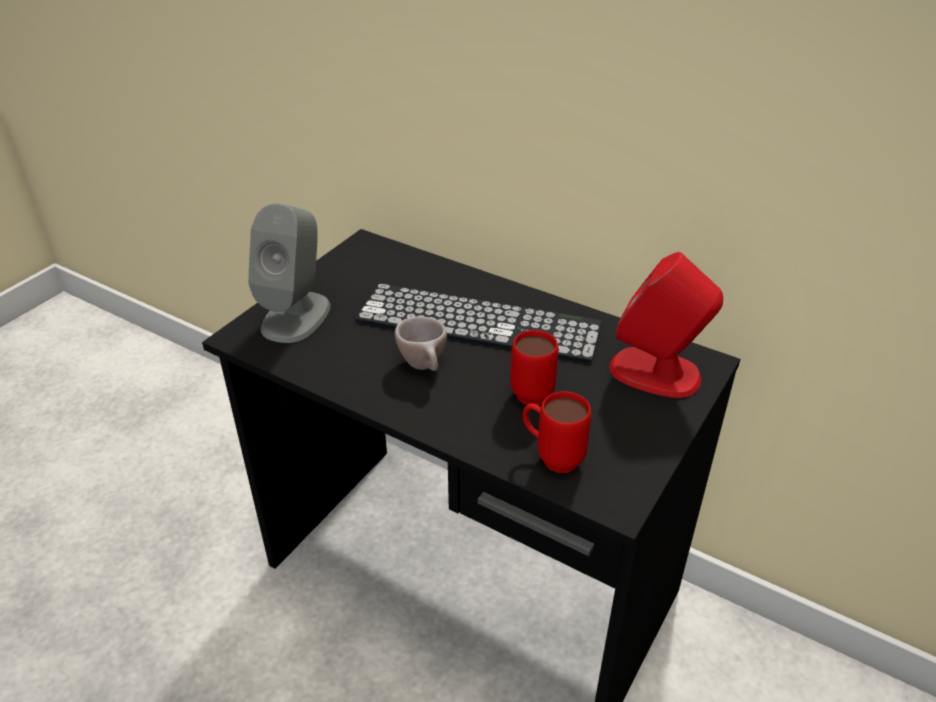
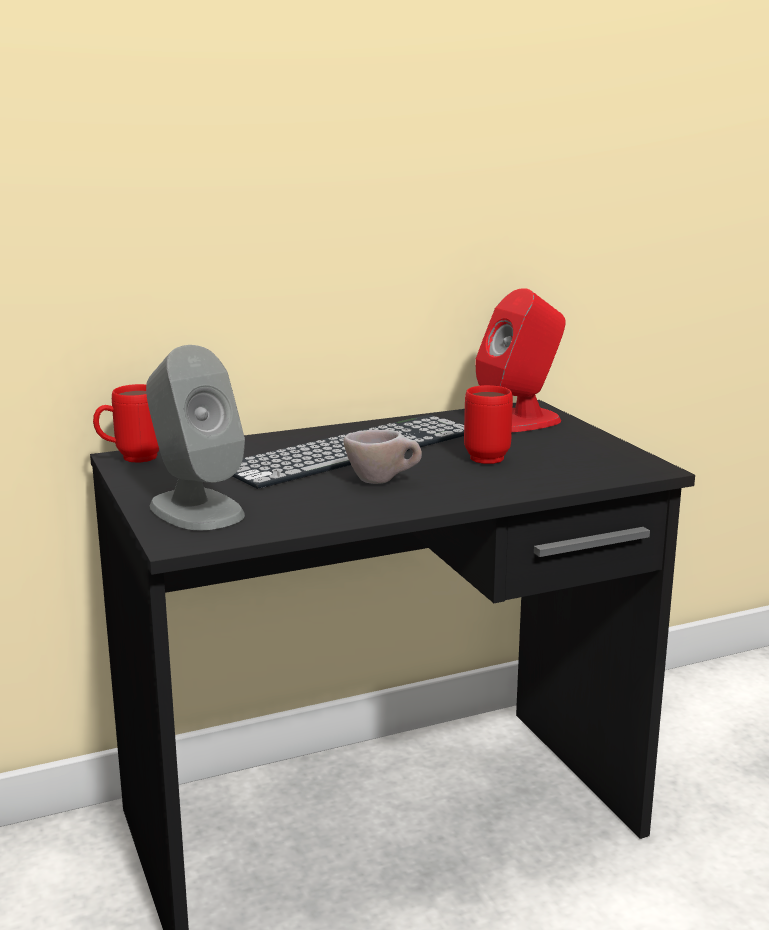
camera: 55 degrees left, 20 degrees down
red mug [522,391,592,473] -> red mug moved to [93,384,159,463]

